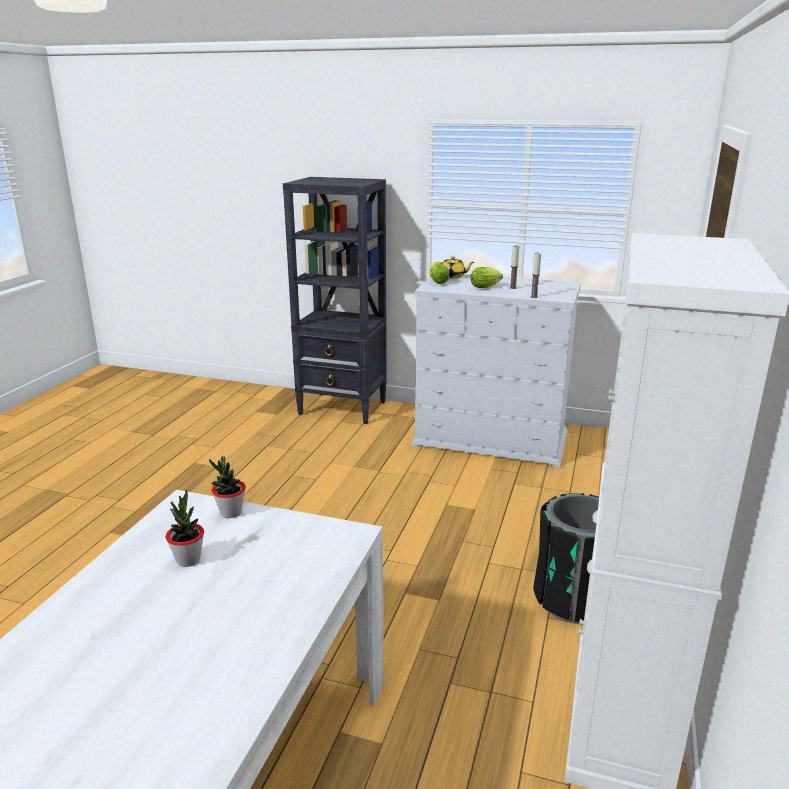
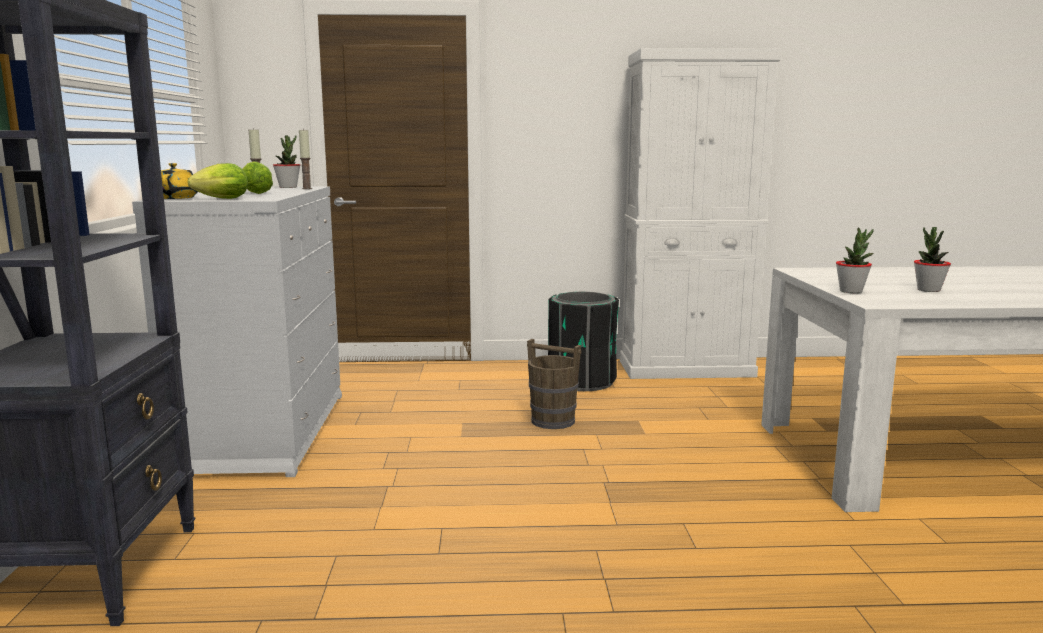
camera: 110 degrees left, 10 degrees down
none -> potted plant [273,135,300,188]
none -> brown bucket [527,339,582,429]

